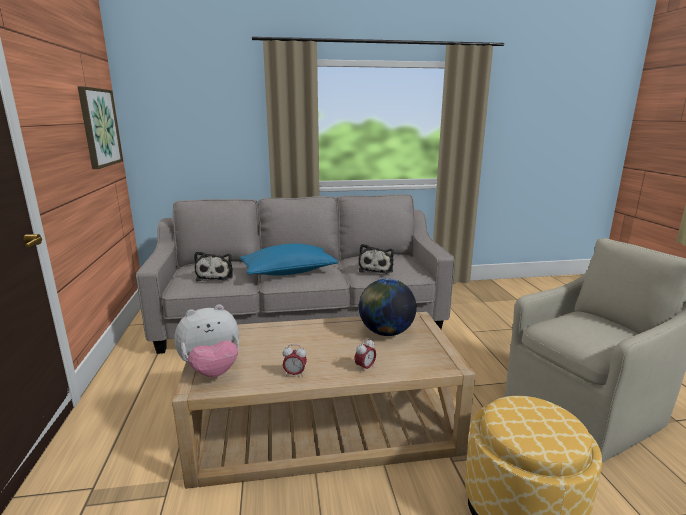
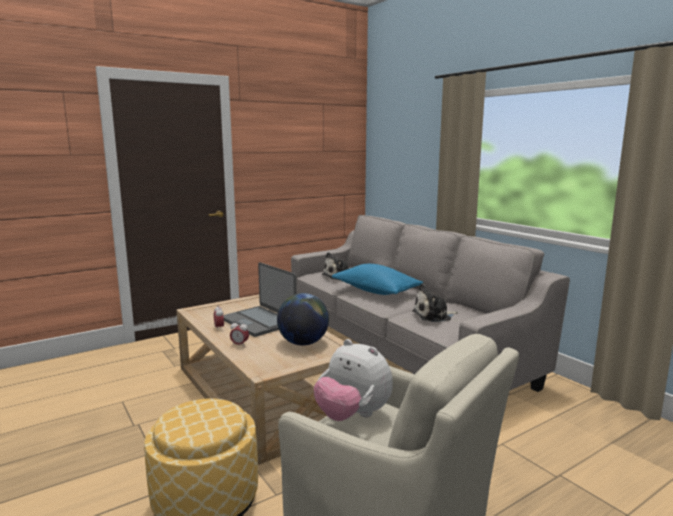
camera: 65 degrees right, 5 degrees down
picture [78,86,123,169] -> none
plush toy [174,304,239,377] -> plush toy moved to [314,339,393,421]
none -> laptop [223,262,296,337]

